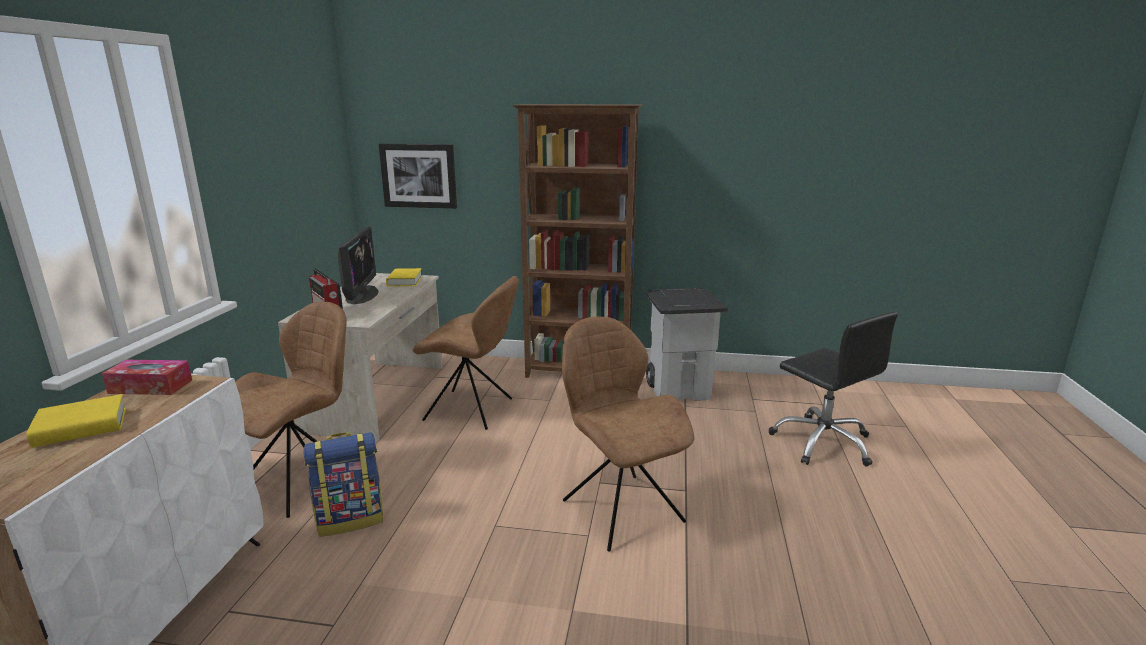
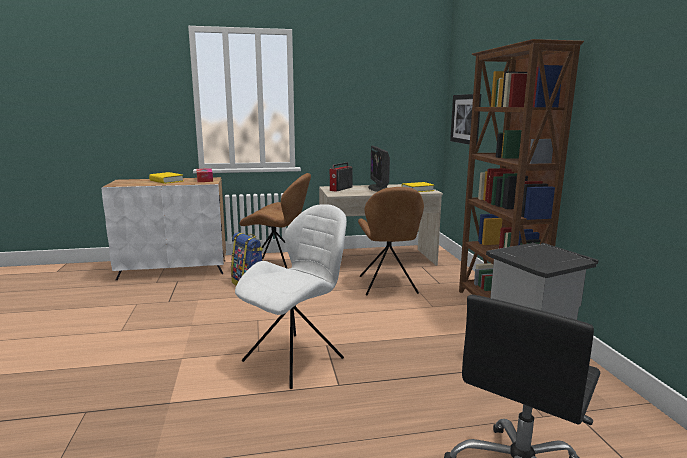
camera: 70 degrees right, 5 degrees down
monitor [338,226,379,304] -> monitor turned 105 degrees clockwise [368,146,390,192]
brown chair [562,317,694,552] -> white chair [235,204,347,389]

